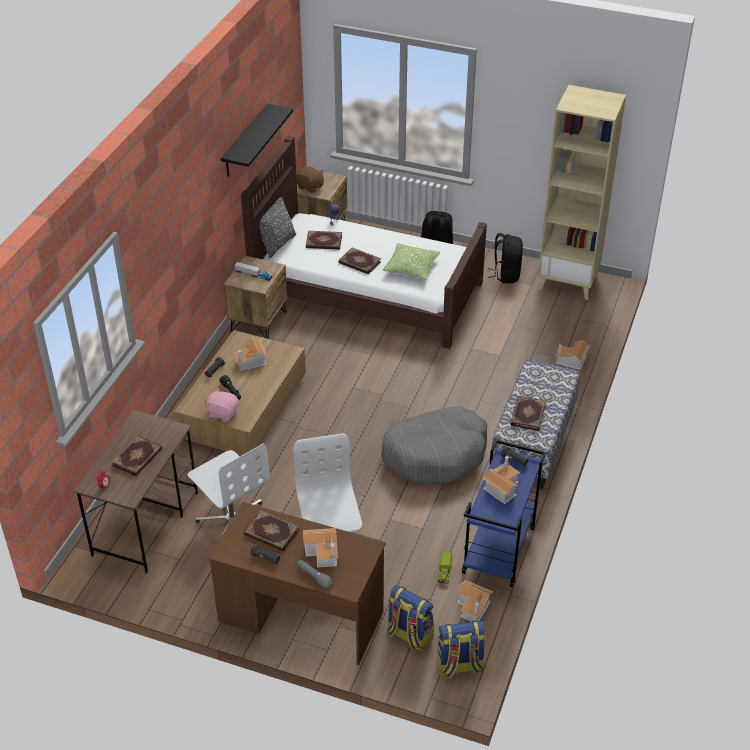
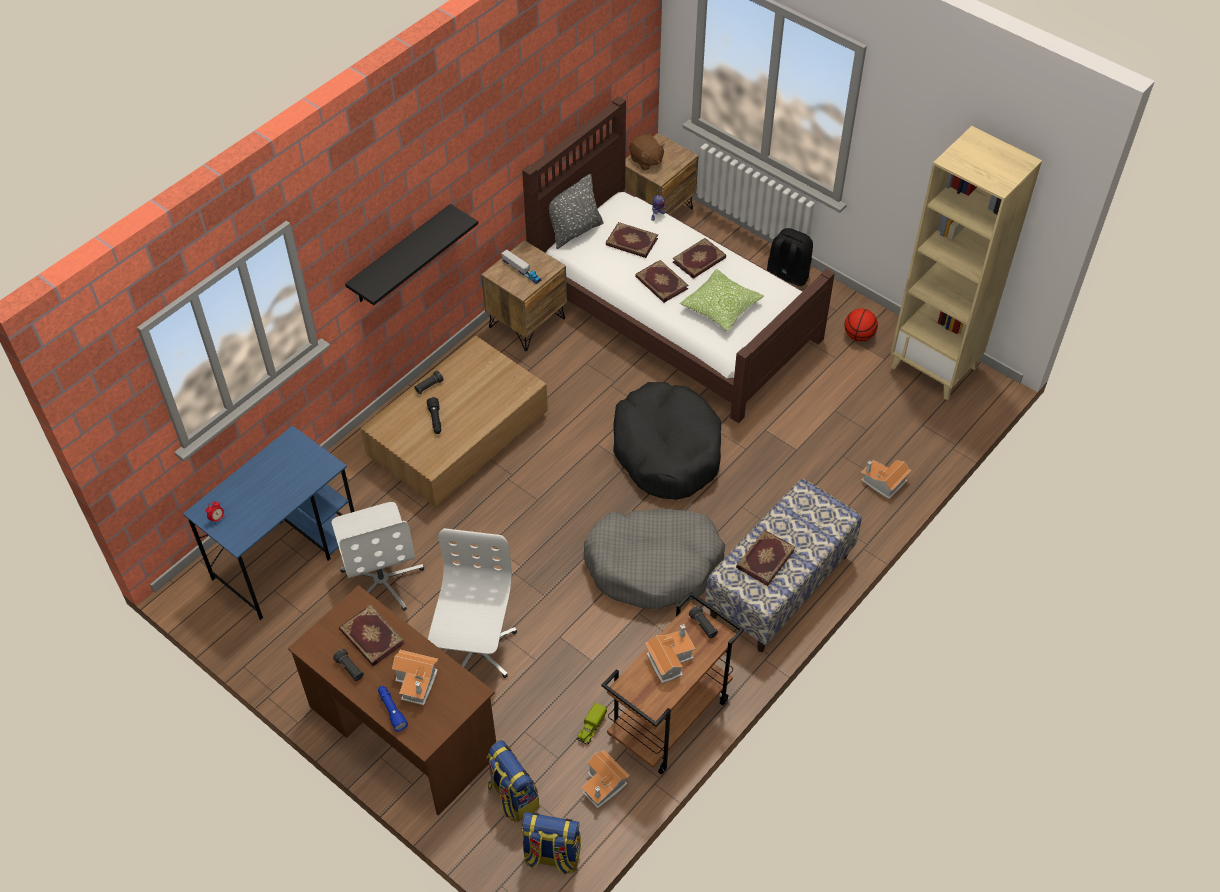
camera: 20 degrees right, 10 degrees up
brown desk [74,410,198,574] -> blue desk [183,425,355,620]
book [111,435,162,476] -> book moved to [673,238,726,279]
pink plush toy [205,388,239,422] -> none
black shelf [221,103,293,177] -> black shelf moved to [345,204,478,305]
toy house [234,337,267,371] -> none
grey flashlight [297,560,333,589] -> blue flashlight [378,686,408,732]
blue cart [461,439,546,588] -> brown cart [602,591,744,775]
black backpack [487,233,523,283] -> basketball [844,309,878,341]
none -> black dog bed [613,382,721,500]

